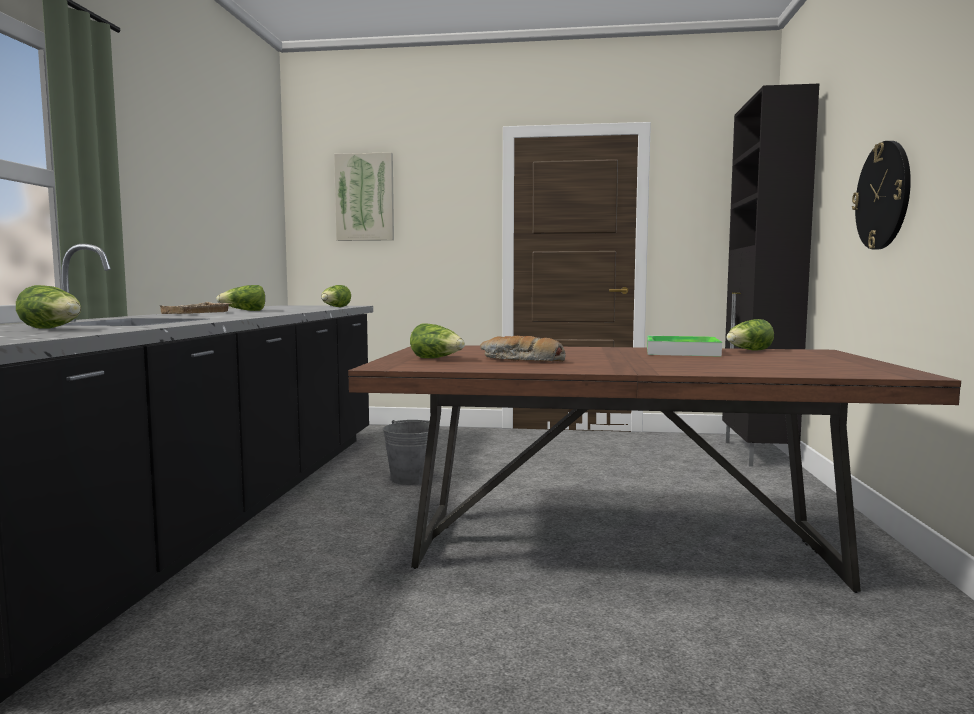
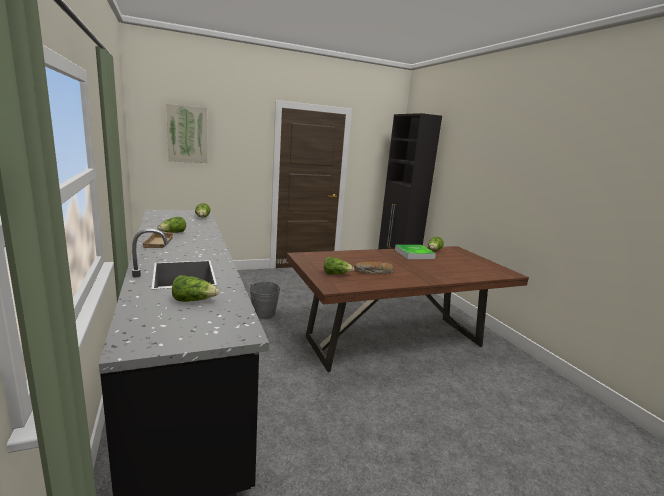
camera: 30 degrees left, 10 degrees up
wall clock [852,141,911,250] -> none

